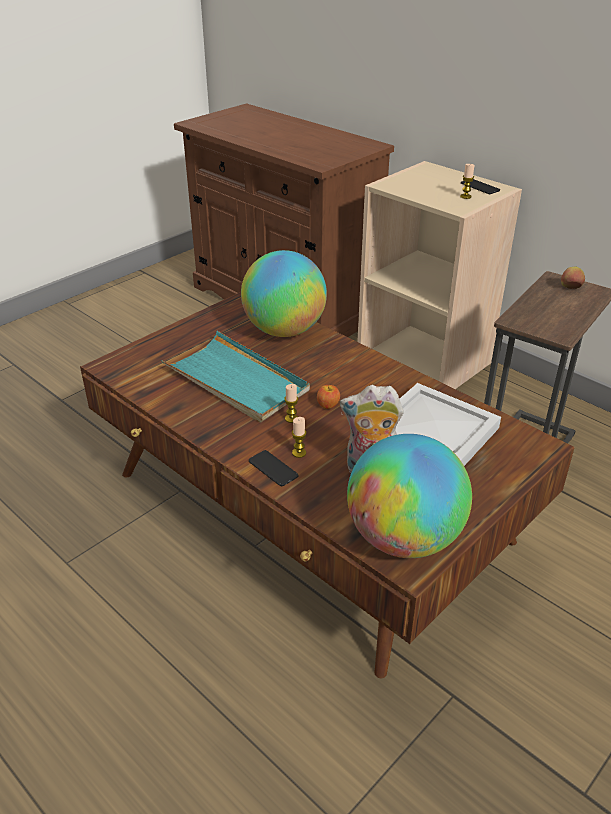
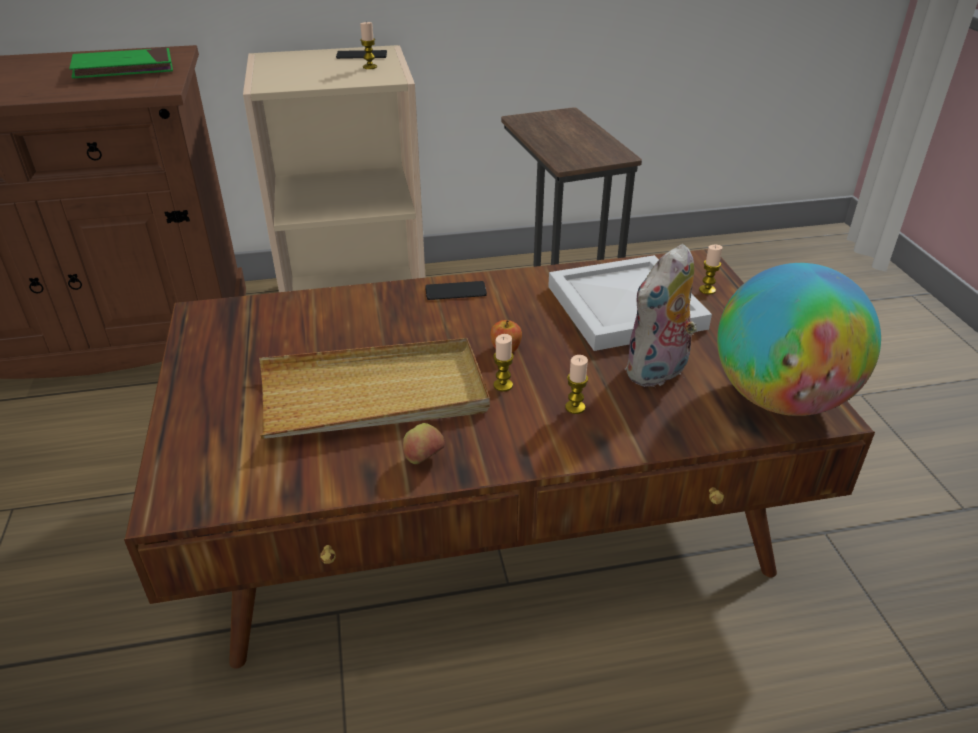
camera: 55 degrees left, 0 degrees up
turquoise tray [161,331,310,423] -> beige tray [259,338,490,439]
globe [241,250,327,337] -> none
phone [249,450,298,486] -> phone moved to [425,281,487,300]
apple [561,266,585,289] -> apple moved to [403,423,445,464]
none -> green book [69,47,173,79]
none -> candle [699,245,723,295]

